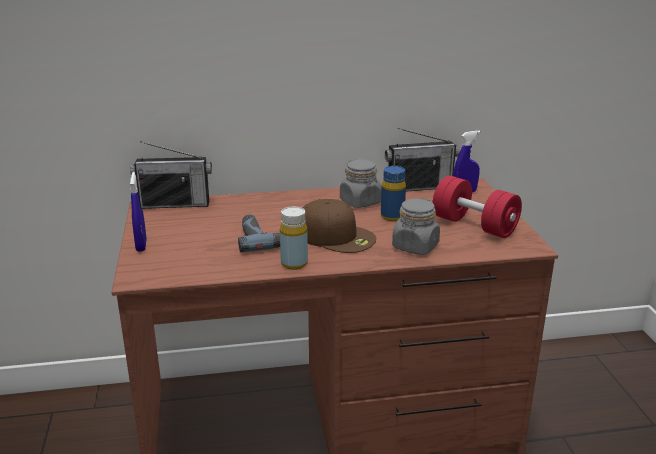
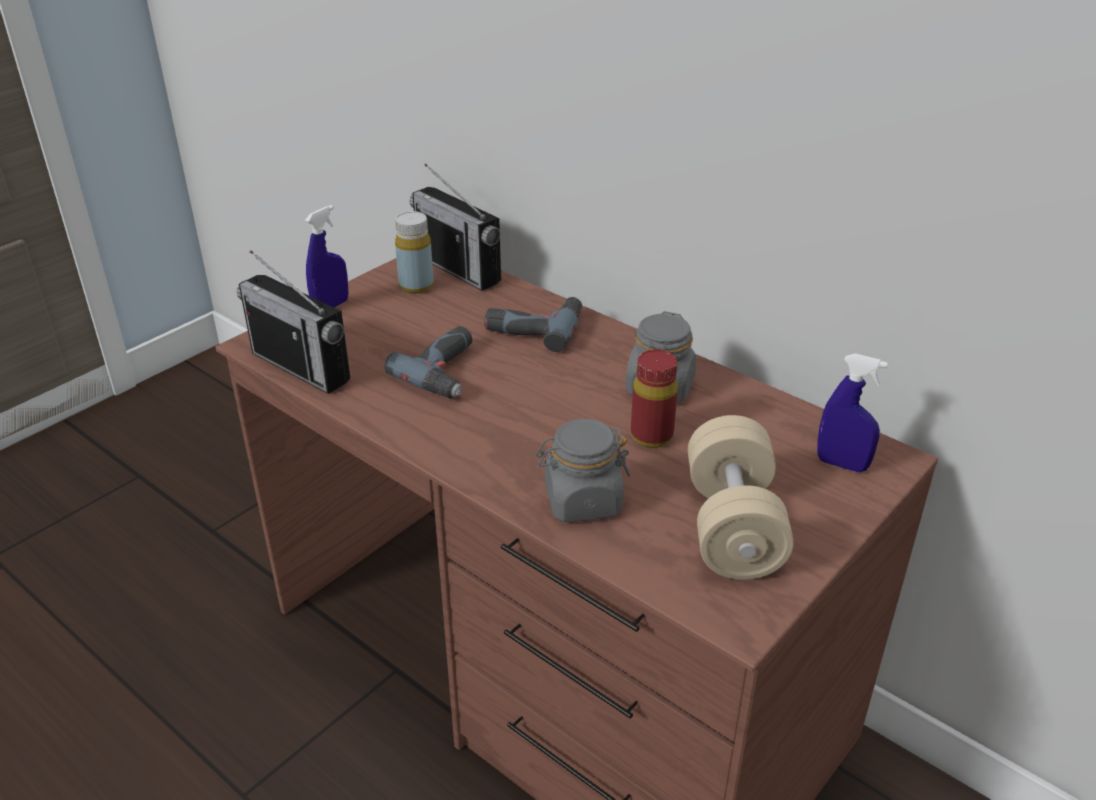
camera: 50 degrees right, 10 degrees up
yellow bottle [280,207,308,270] -> yellow bottle moved to [395,211,434,294]
brown cap [303,199,376,253] -> none
blue bottle [381,166,406,221] -> red bottle [631,349,678,448]
radio [385,128,460,192] -> radio moved to [237,250,350,394]
red dumbbell [432,176,522,238] -> beige dumbbell [688,415,794,580]
none -> power drill [484,297,582,352]

